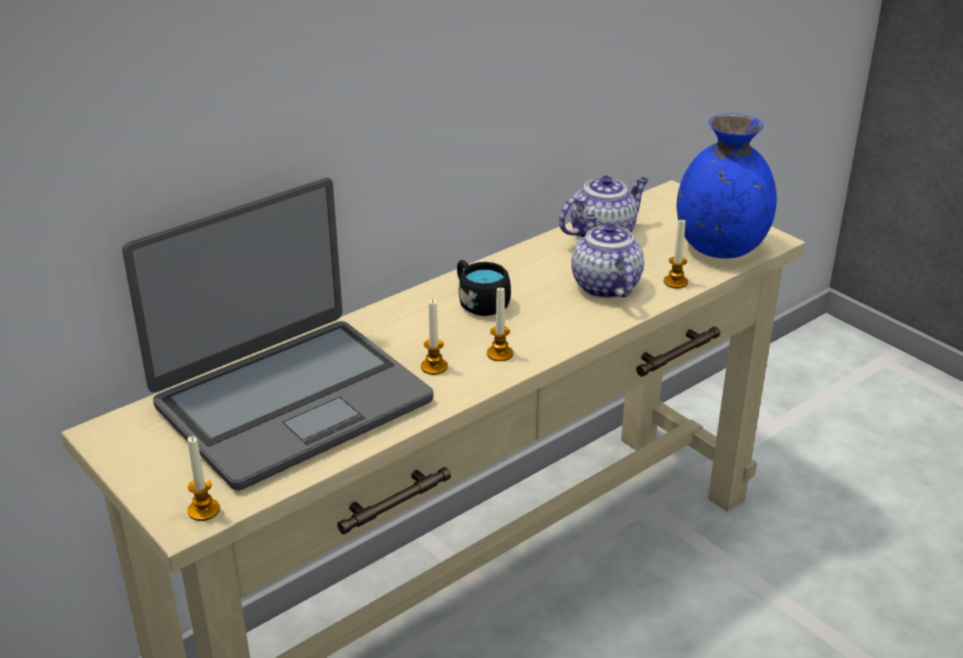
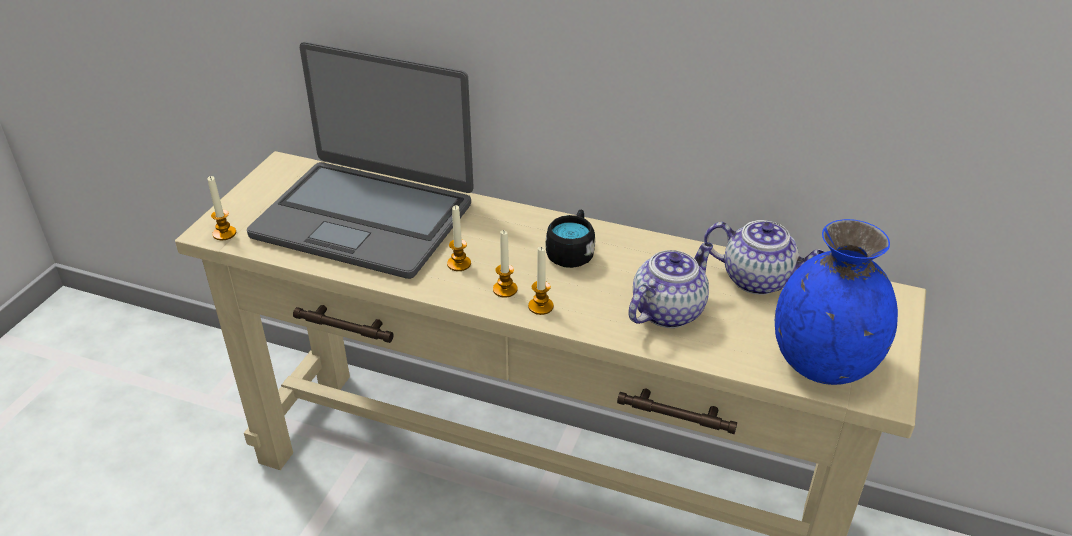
camera: 60 degrees right, 5 degrees up
candle [664,220,688,289] -> candle moved to [528,247,554,315]

